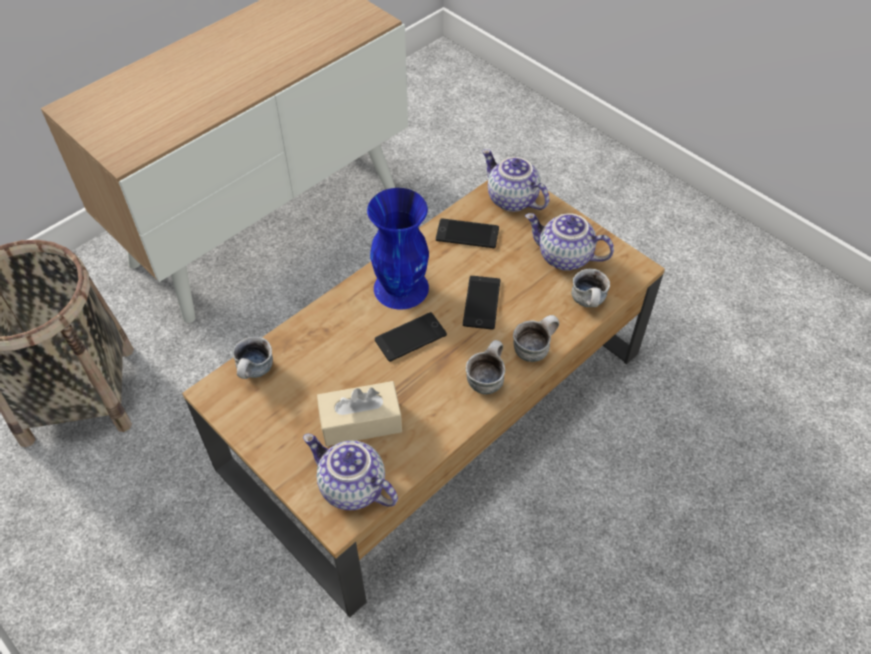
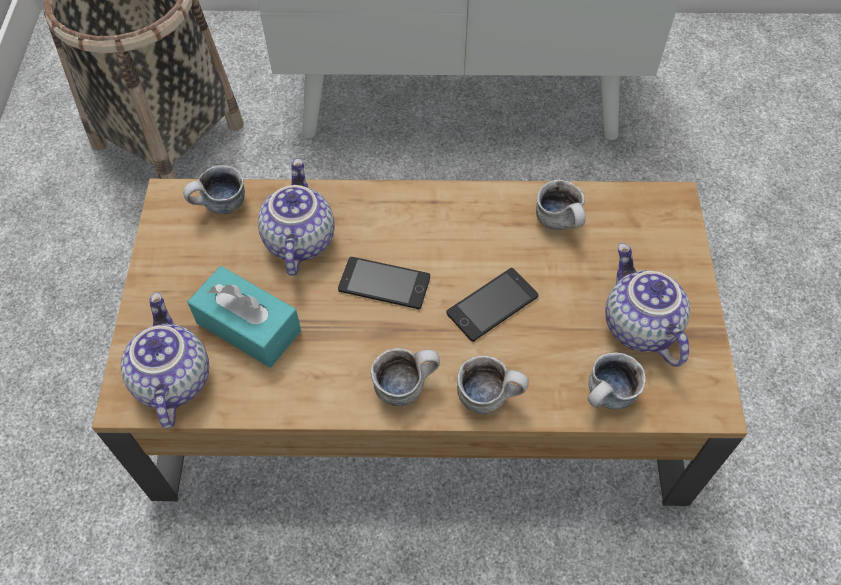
camera: 45 degrees right, 5 degrees up
beige tissue box [317,381,402,446] -> turquoise tissue box [187,266,301,368]
blue vase [367,188,429,310] -> none
phone [436,219,499,248] -> mug [536,180,586,230]
teapot [482,149,549,212] -> teapot moved to [258,158,335,276]

